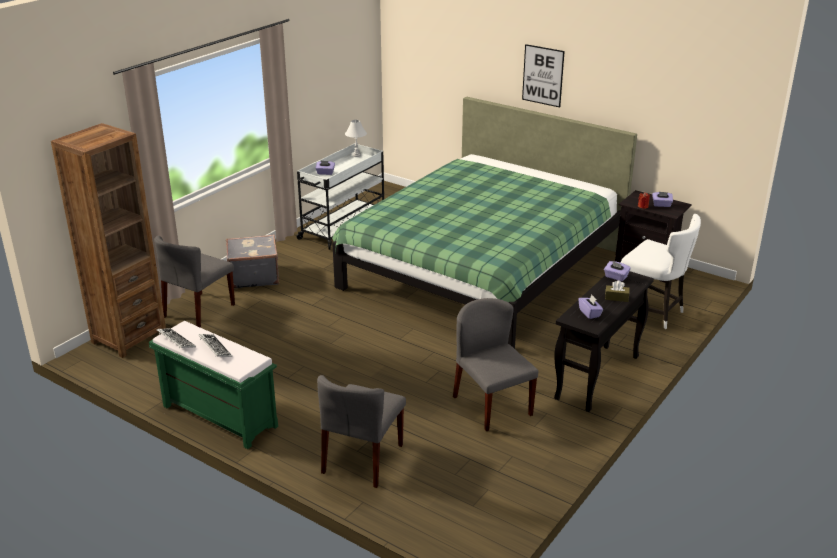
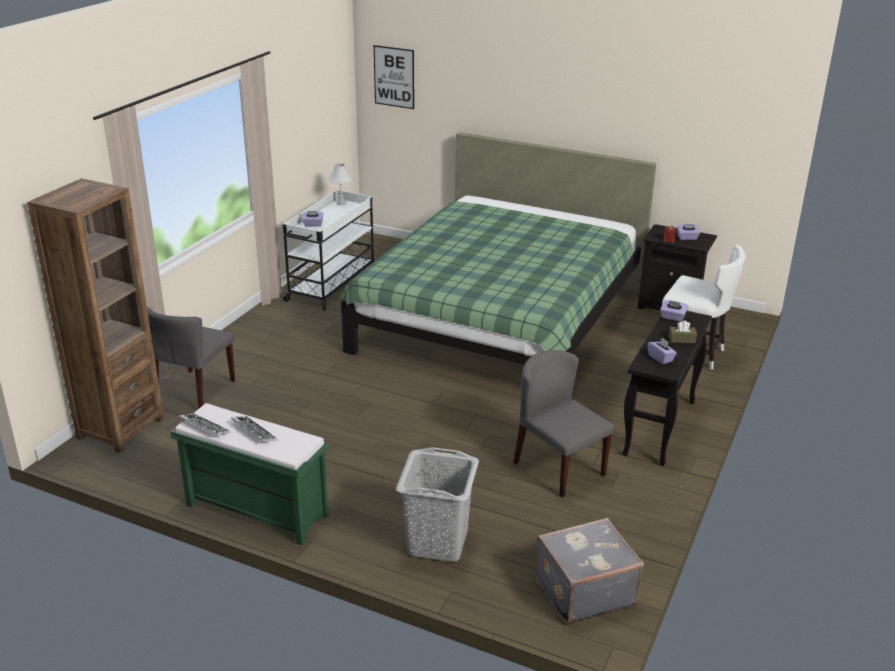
camera: 10 degrees left, 0 degrees up
grey suitcase [226,234,279,288] -> grey suitcase moved to [535,518,644,625]
grey chair [317,375,406,488] -> grey laundry basket [396,447,479,562]
picture [522,44,565,108] -> picture moved to [374,45,414,109]

